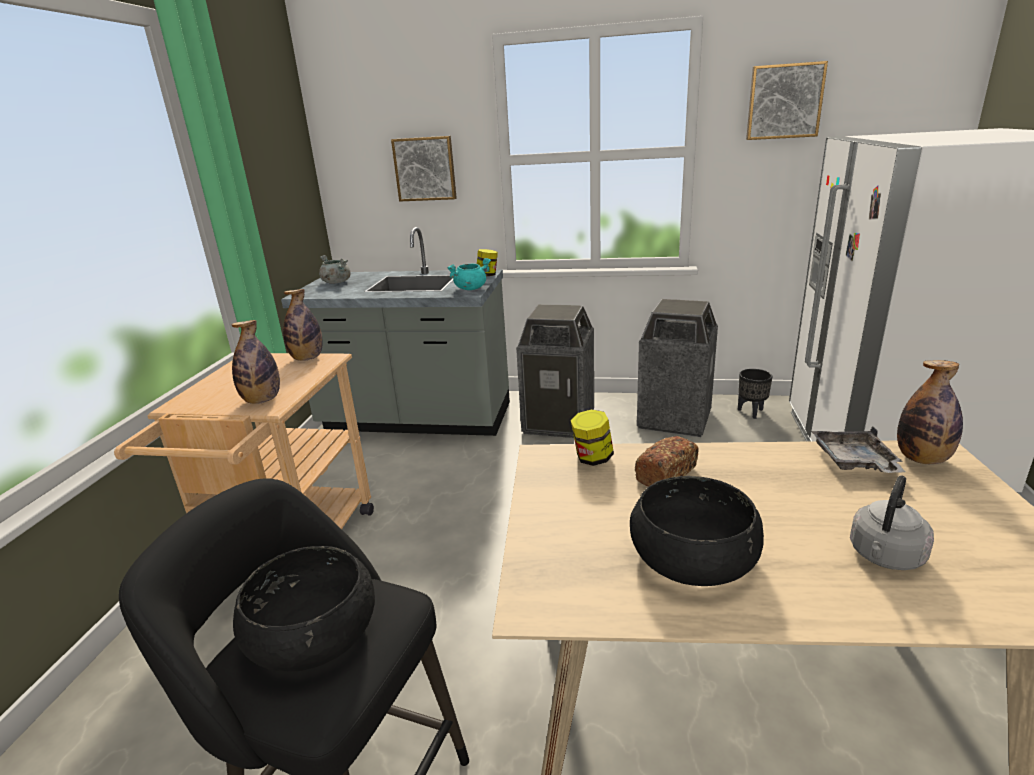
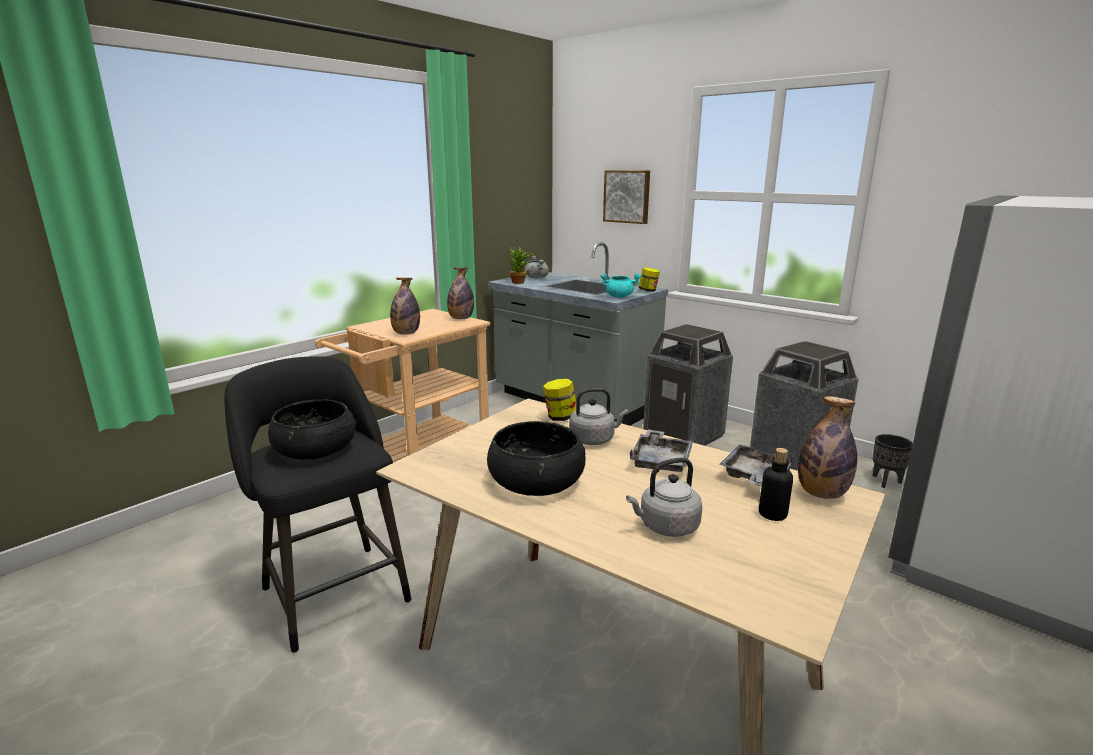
camera: 30 degrees right, 5 degrees down
bread [635,436,699,487] -> grey kettle [569,388,628,445]
picture [746,61,828,140] -> none
none -> potted plant [508,247,534,284]
none -> grey tray [629,429,693,472]
none -> bottle [759,448,793,521]

